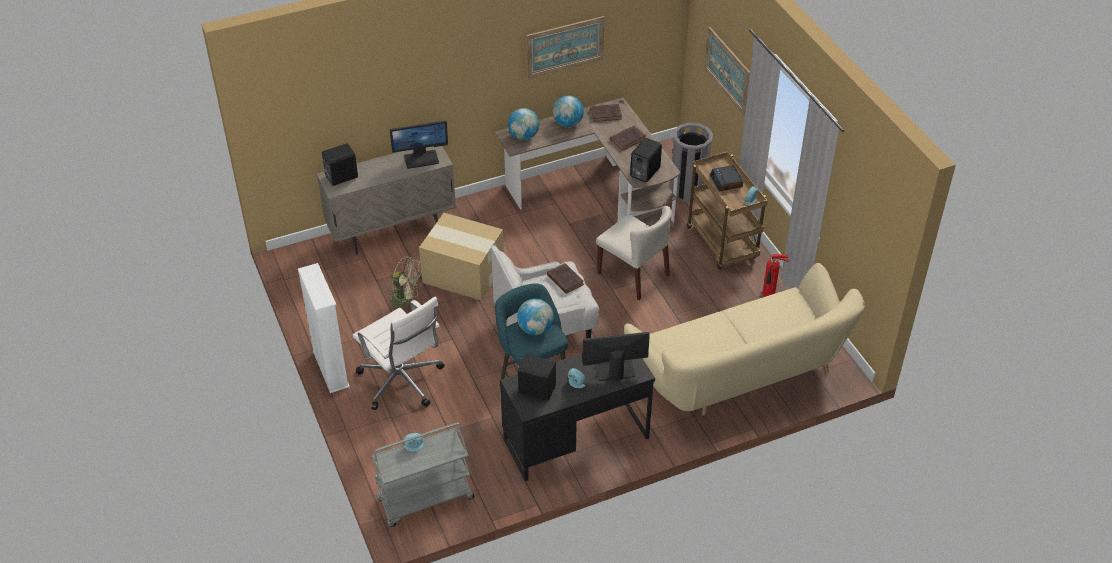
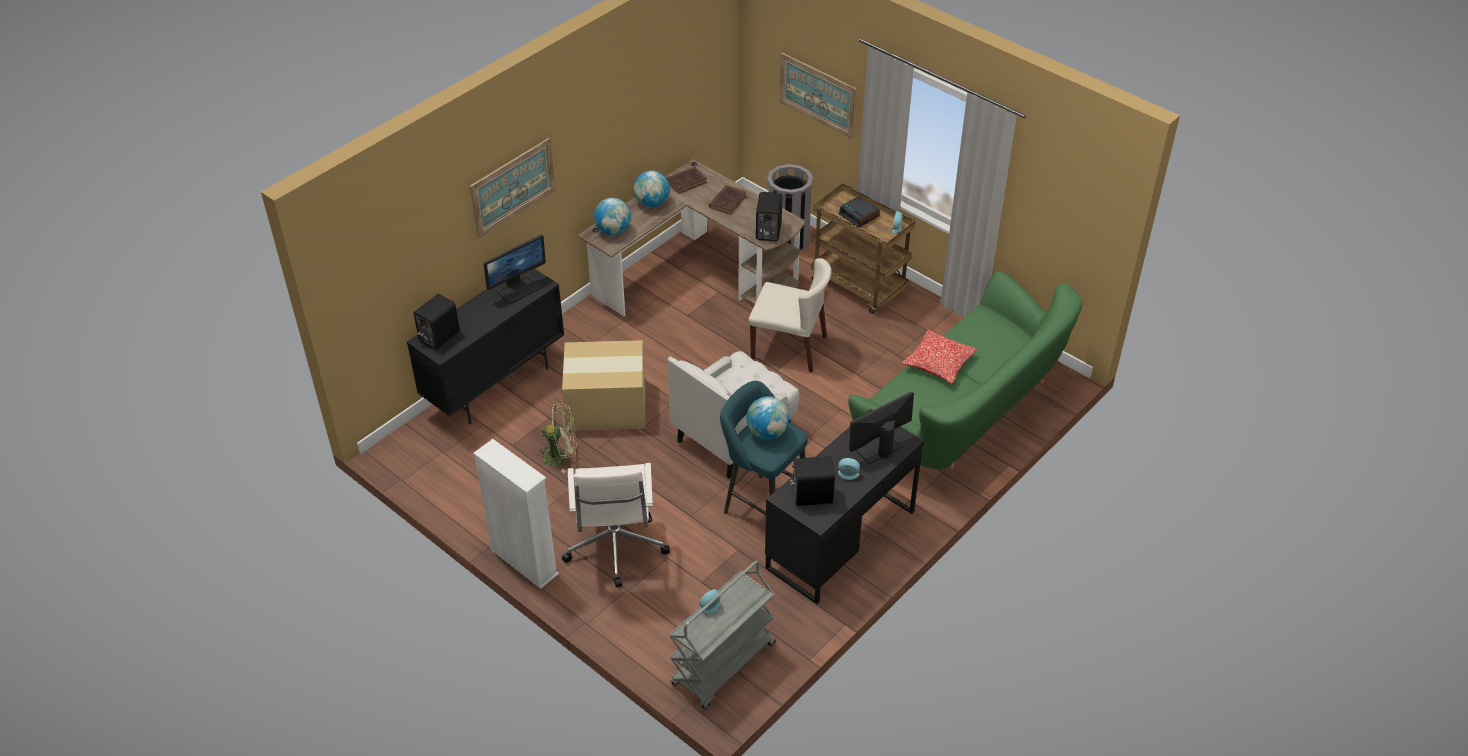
camera: 25 degrees left, 0 degrees up
beige cabinet [317,146,456,255] -> black cabinet [407,269,564,425]
white office chair [353,296,445,410] -> white office chair turned 60 degrees clockwise [562,463,670,588]
picture [526,16,605,79] -> picture moved to [470,138,556,238]
brown book [547,263,584,294] -> none
beige sofa [624,263,865,416] -> green sofa [848,271,1082,470]
fire extinguisher [763,254,789,297] -> none
none -> pillow [902,329,977,384]

